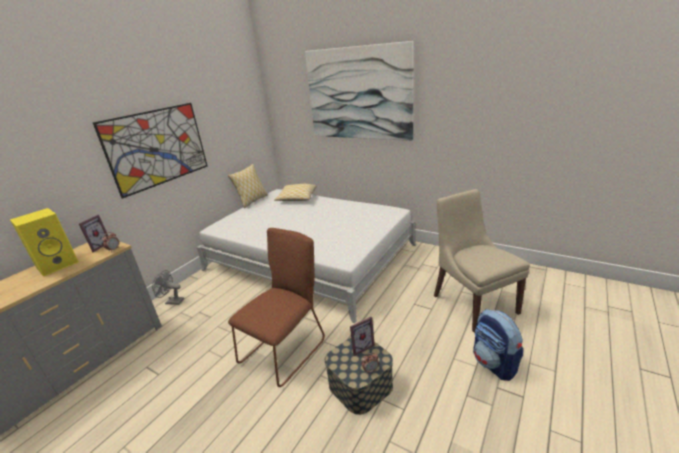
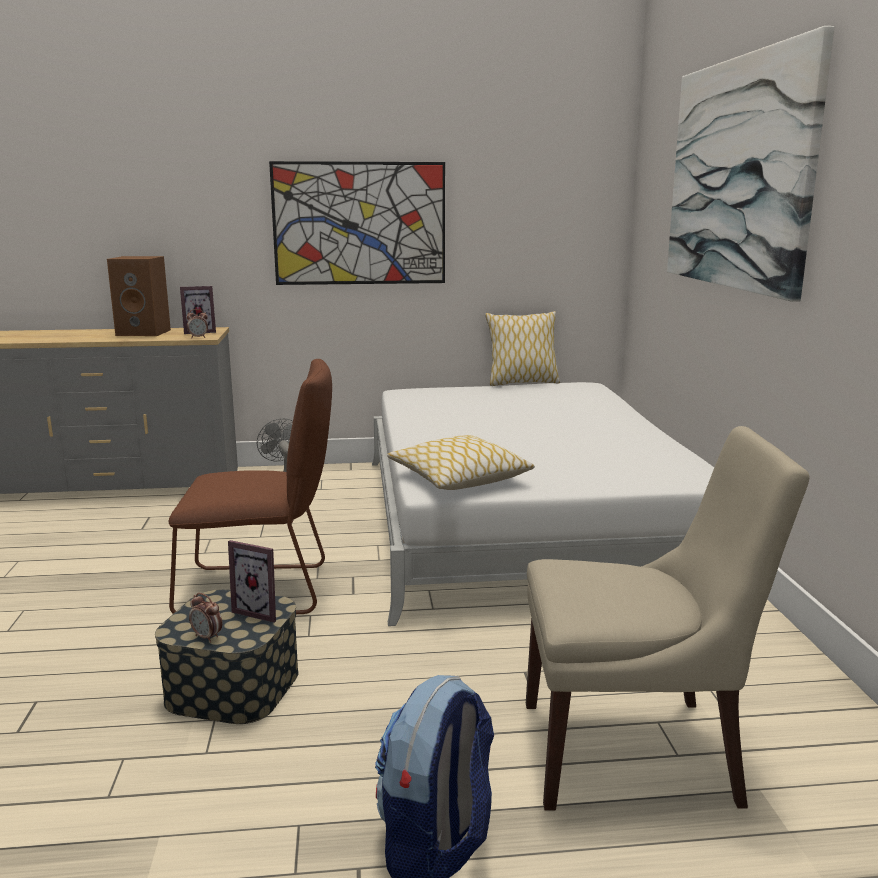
camera: 50 degrees right, 10 degrees down
yellow speaker [10,208,79,277] -> brown speaker [107,256,171,336]
pillow [274,184,317,201] -> pillow moved to [387,435,535,490]
beige chair [434,189,530,333] -> beige chair turned 60 degrees clockwise [526,426,809,811]

